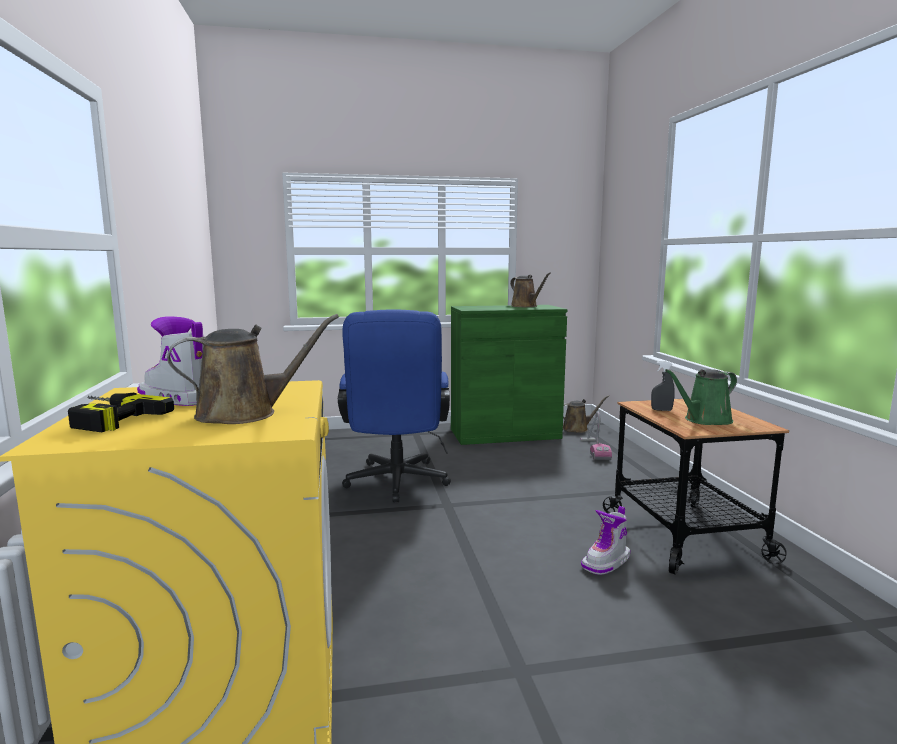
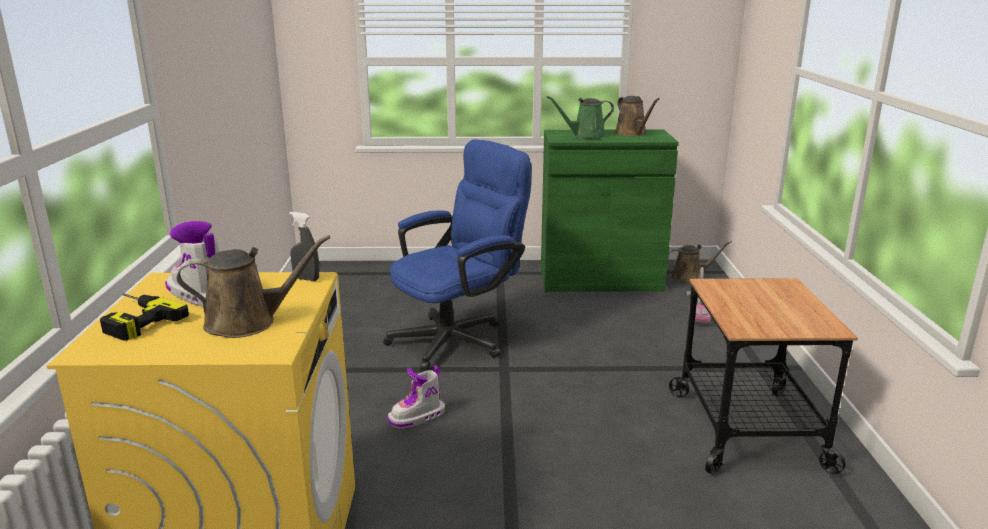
camera: 10 degrees right, 10 degrees up
blue office chair [338,310,451,502] -> blue office chair turned 135 degrees counterclockwise [383,139,532,371]
boot [581,506,630,575] -> boot moved to [387,365,445,428]
grey spray bottle [651,361,675,411] -> grey spray bottle moved to [289,212,319,281]
green watering can [665,369,737,425] -> green watering can moved to [547,96,614,139]

